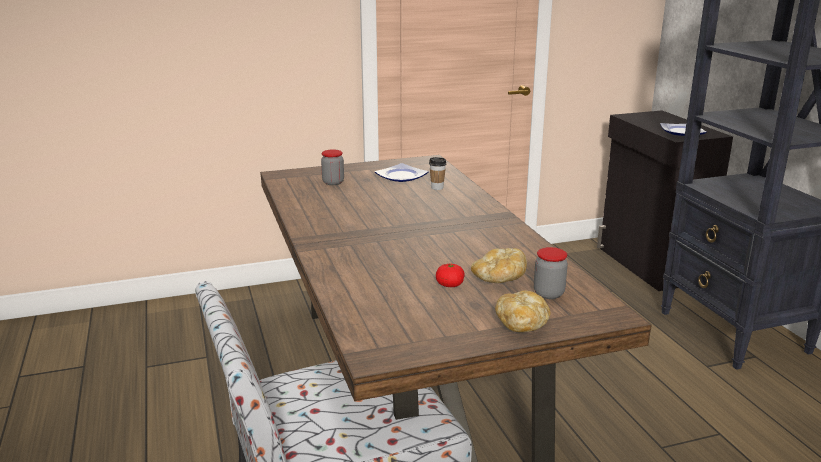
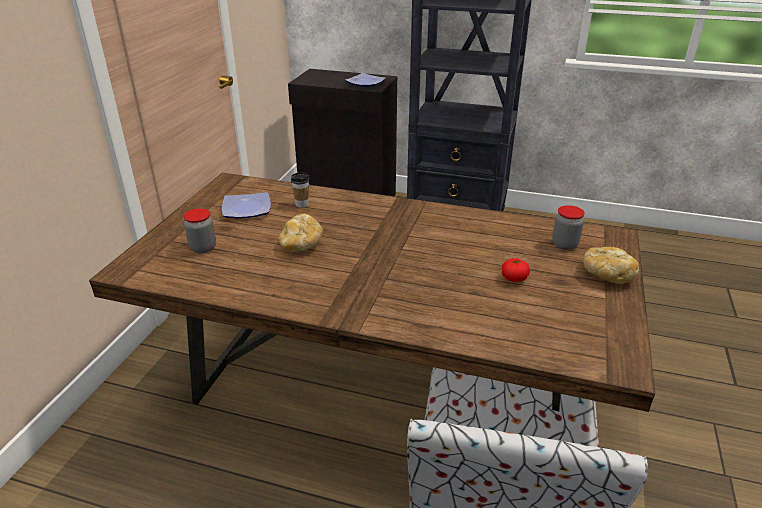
camera: 55 degrees left, 10 degrees up
bread [471,248,527,283] -> bread moved to [279,214,323,251]

